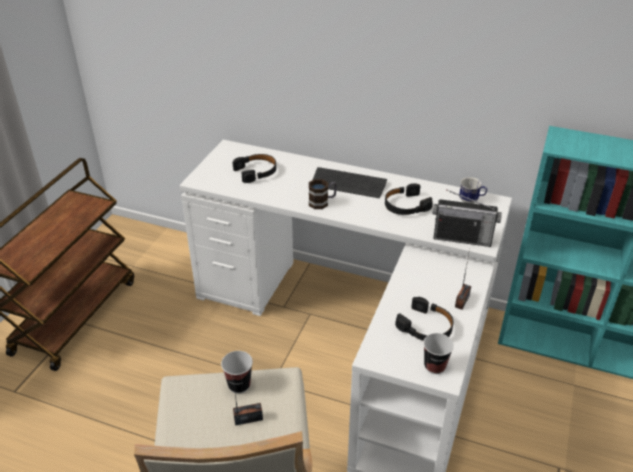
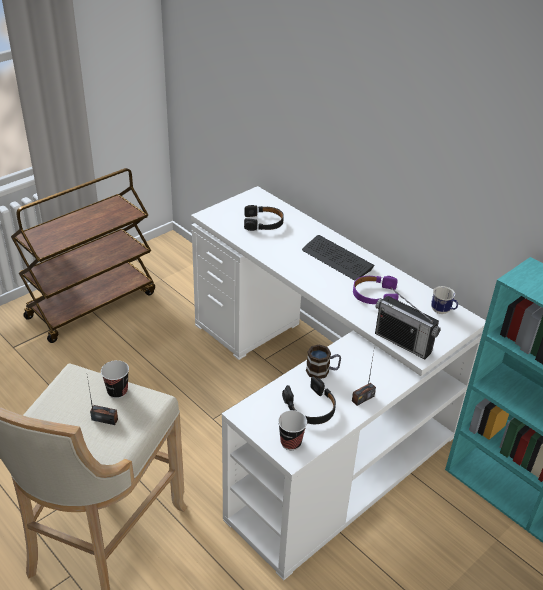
camera: 25 degrees right, 0 degrees up
mug [309,179,337,209] -> mug moved to [306,344,341,379]
black headphones [385,183,433,215] -> purple headphones [353,276,399,304]

